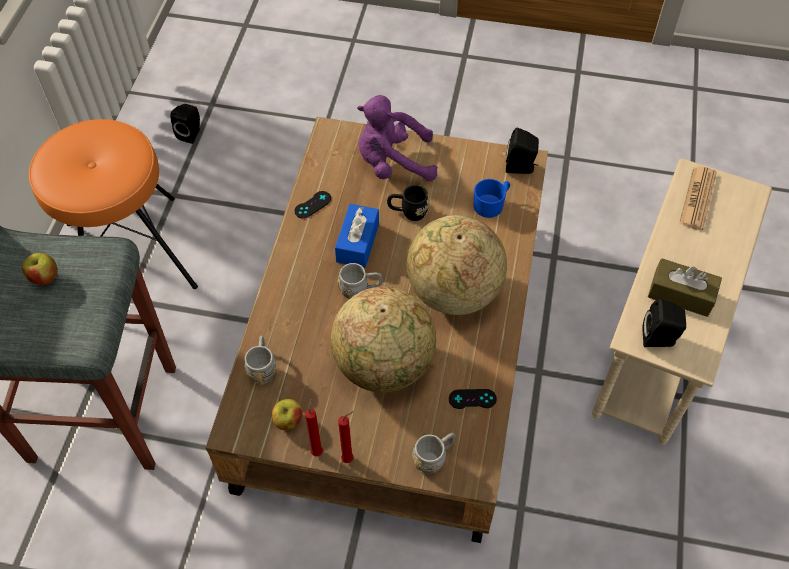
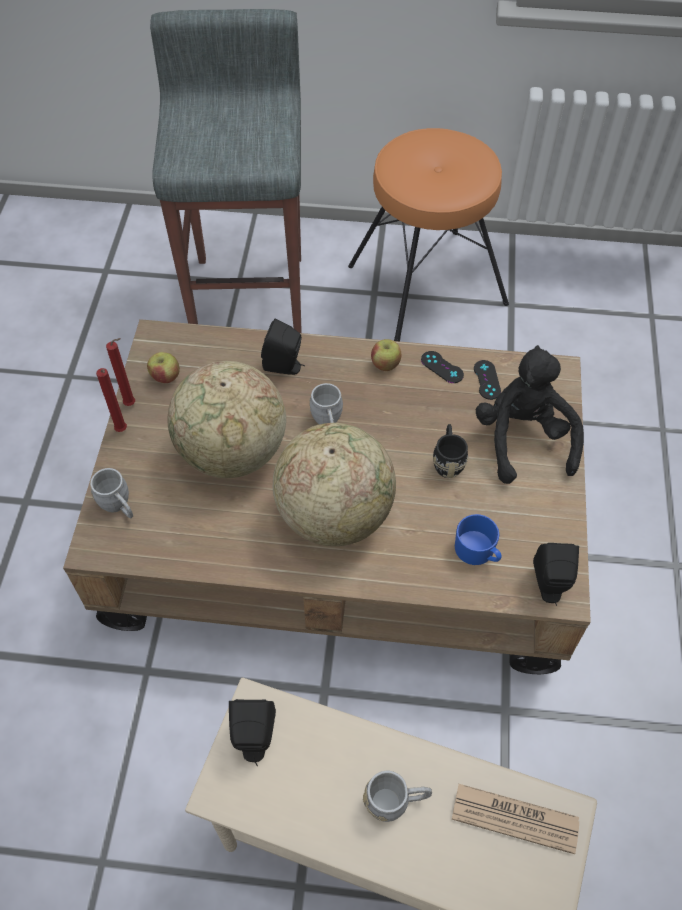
camera: 85 degrees right, 0 degrees up
apple [22,253,58,285] -> apple moved to [371,339,401,371]
black speaker [170,104,200,144] -> black speaker moved to [261,319,305,375]
grey mug [245,336,276,385] -> grey mug moved to [363,771,432,822]
blue tissue box [335,204,379,268] -> none
purple plush toy [357,95,438,181] -> black plush toy [476,345,584,484]
black game controller [449,389,497,409] -> black game controller moved to [474,360,501,400]
brown tissue box [648,259,722,317] -> none

